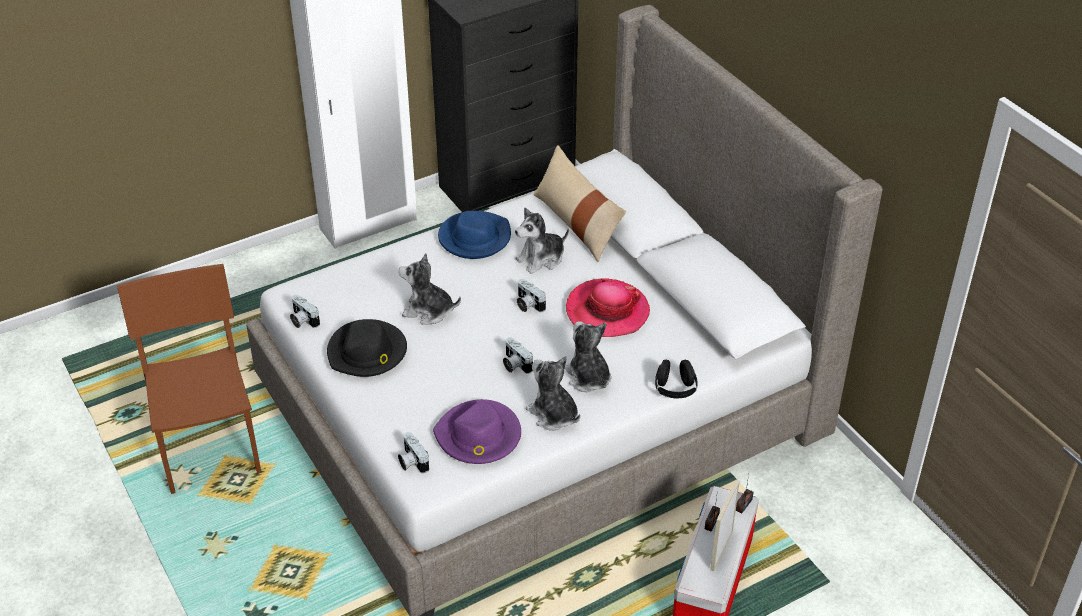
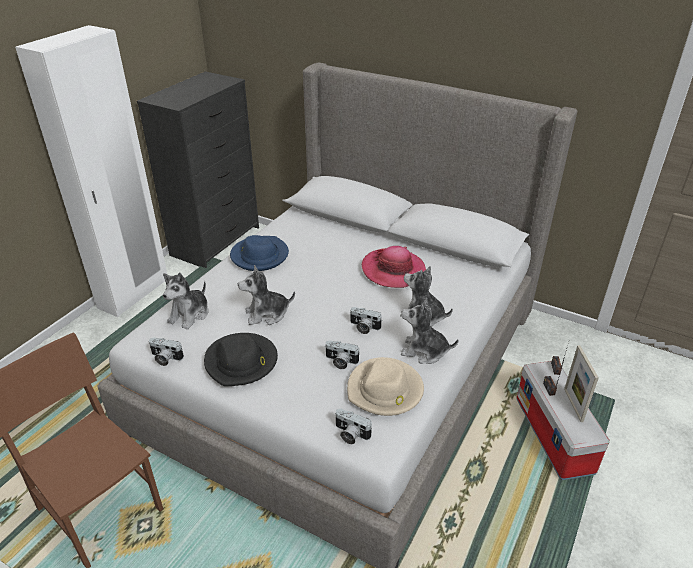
camera: 30 degrees left, 5 degrees down
purple hat [433,399,521,464] -> beige hat [347,357,424,416]
plush toy [515,208,569,274] -> plush toy moved to [163,273,209,330]
camera [517,279,546,312] -> camera moved to [325,341,360,369]
beige pillow [533,145,626,262] -> none
black headphones [655,360,698,399] -> none

